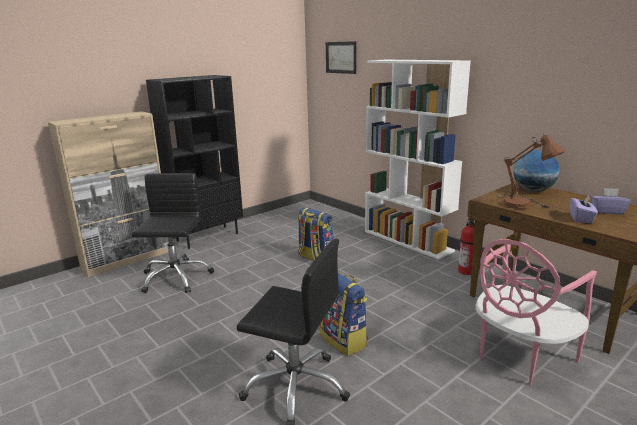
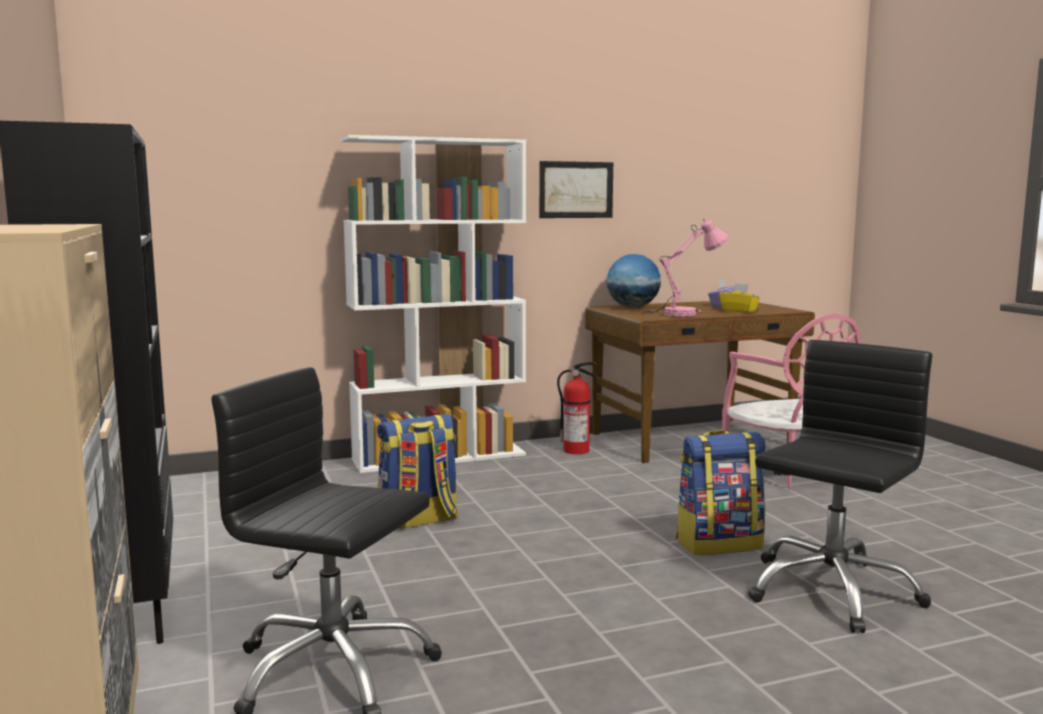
camera: 70 degrees left, 10 degrees down
picture [326,41,356,74] -> picture moved to [539,161,613,218]
brown table lamp [499,133,565,209] -> pink table lamp [643,219,729,317]
purple tissue box [570,195,598,223] -> yellow tissue box [719,283,760,313]

